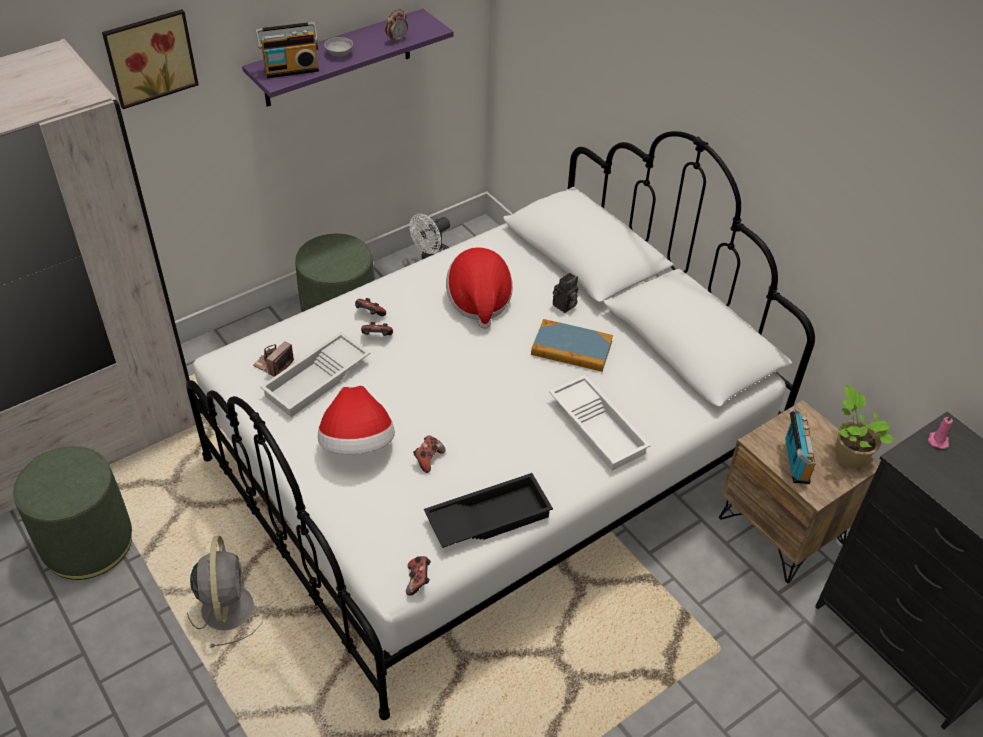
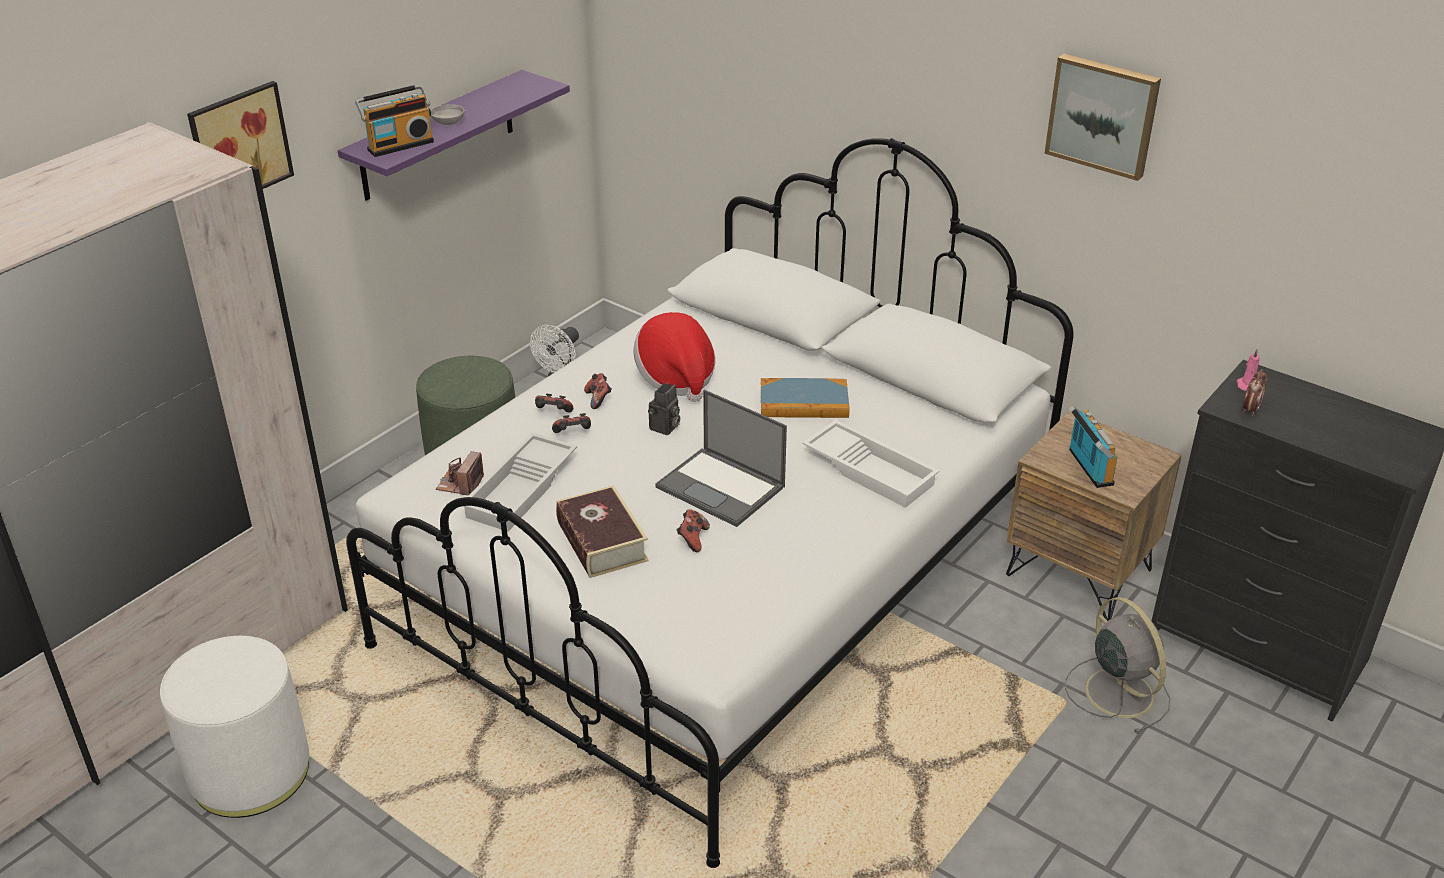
camera: 15 degrees left, 10 degrees down
green ottoman [13,446,132,580] -> white ottoman [160,636,309,818]
grey fan [187,536,263,648] -> grey fan moved to [1065,597,1170,734]
hat [318,386,395,454] -> book [556,485,649,578]
alarm clock [385,9,408,43] -> alarm clock moved to [1243,369,1267,416]
game controller [406,556,431,596] -> game controller moved to [584,373,612,409]
black tray [424,473,553,548] -> none
camera [553,273,578,313] -> camera moved to [648,383,680,435]
potted plant [836,384,895,468] -> none
none -> laptop [655,390,787,527]
none -> picture [1044,54,1161,181]

